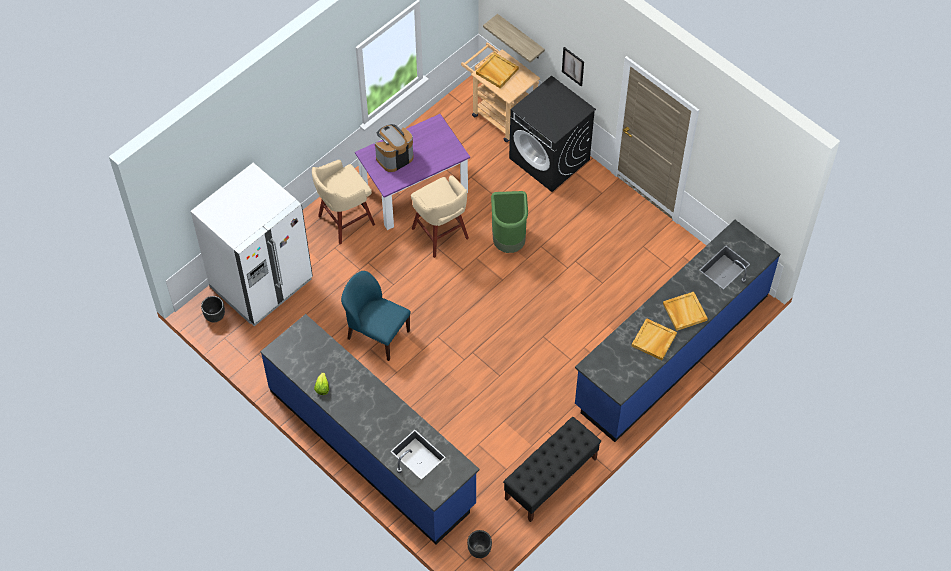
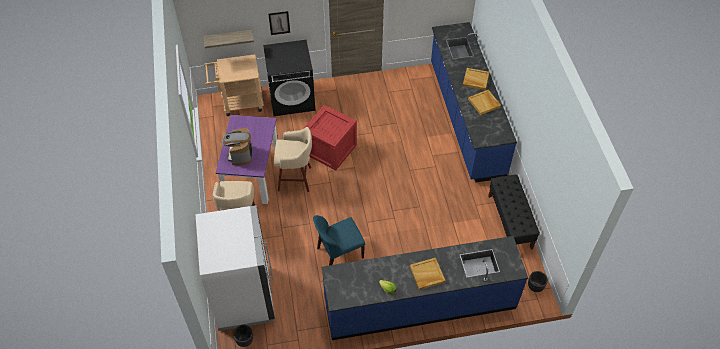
camera: 55 degrees left, 5 degrees down
beige tray [476,52,519,88] -> beige tray moved to [410,258,446,290]
green trash can [491,191,528,253] -> crate [303,105,357,170]

